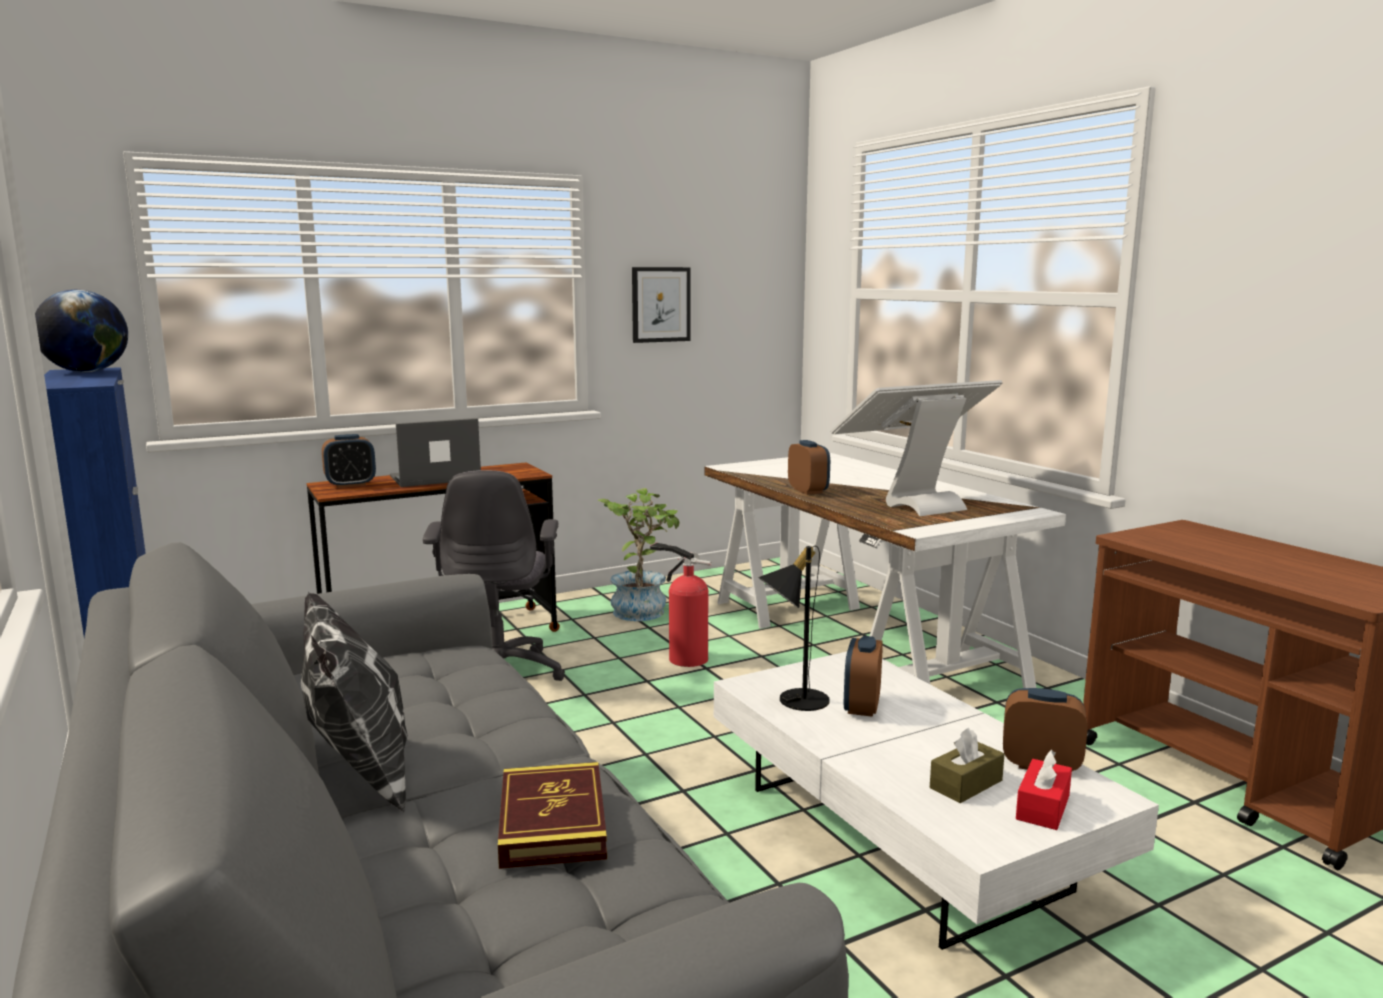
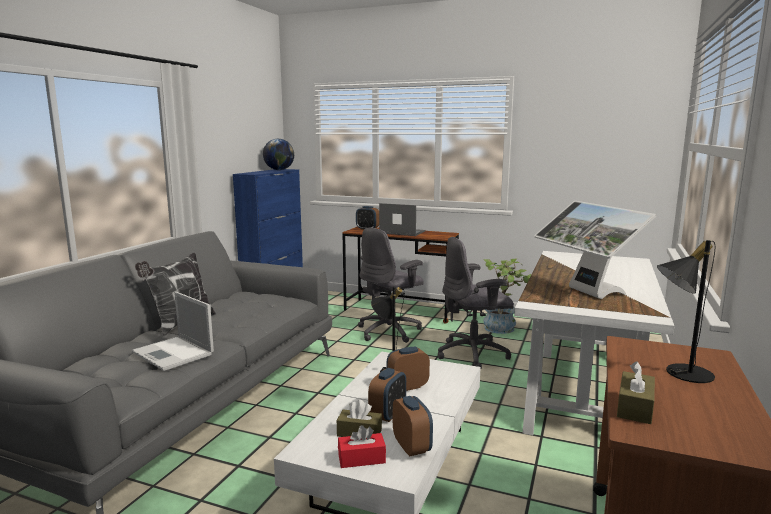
camera: 50 degrees right, 0 degrees up
book [498,762,607,869] -> laptop [132,292,214,371]
picture [632,267,691,343] -> none
fire extinguisher [650,543,712,667] -> grey office chair [438,237,514,370]
alarm clock [788,440,830,495] -> alarm clock moved to [368,368,406,422]
monitor [831,380,1002,516] -> monitor turned 135 degrees counterclockwise [534,201,656,299]
none -> brown tissue box [617,361,655,424]
none -> black table lamp [657,240,716,383]

